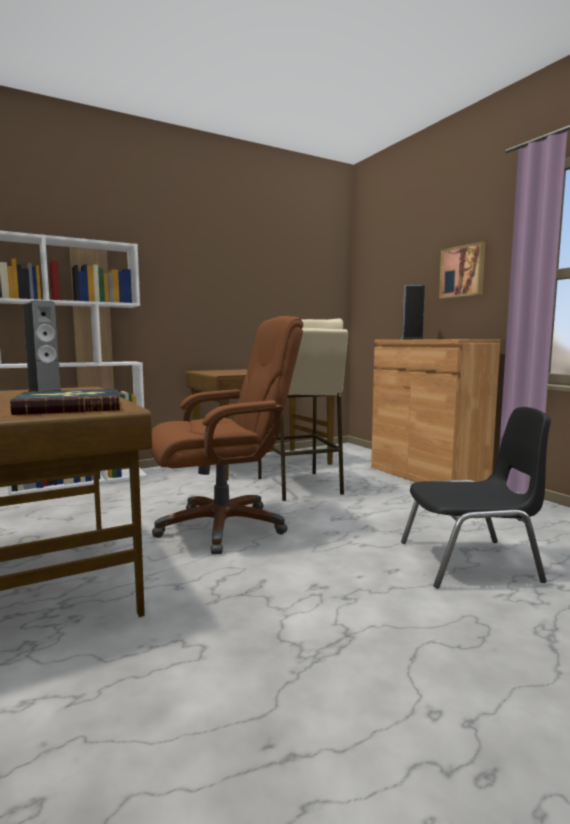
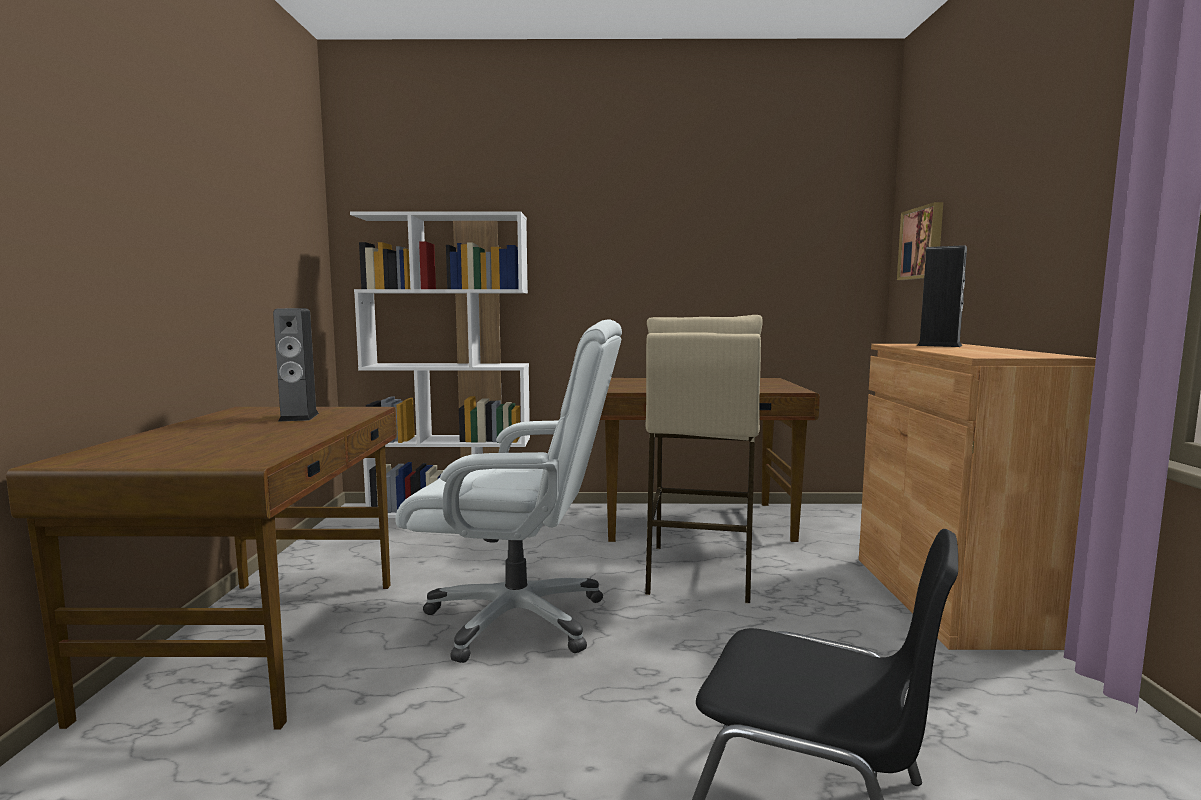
camera: 30 degrees right, 0 degrees up
book [10,389,120,415] -> none
brown office chair [150,316,303,554] -> white office chair [395,319,622,663]
picture [439,241,485,299] -> picture moved to [897,202,943,280]

